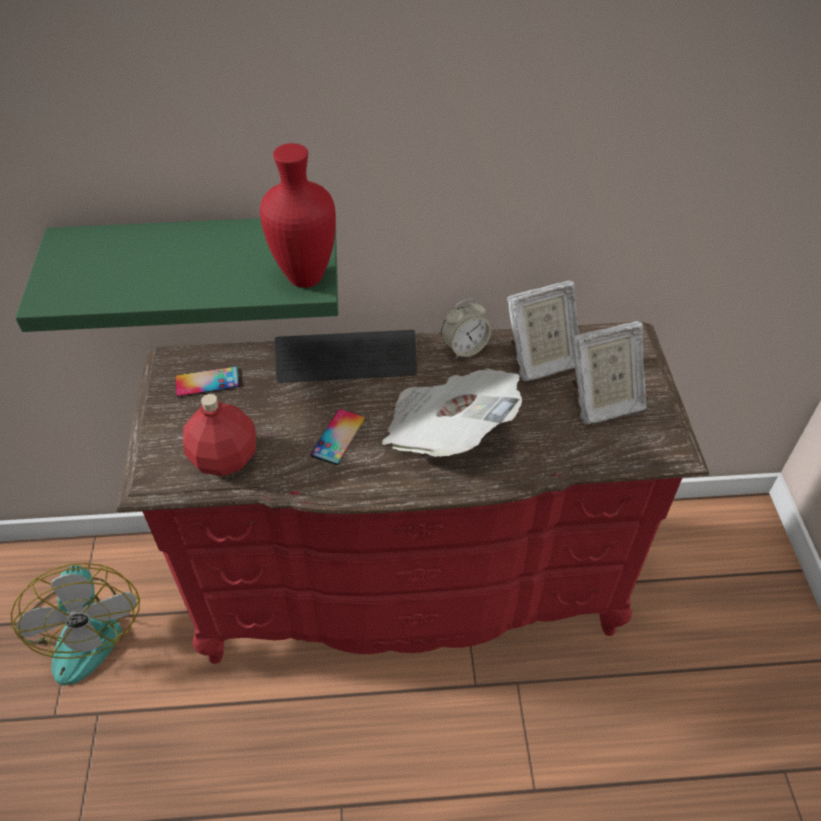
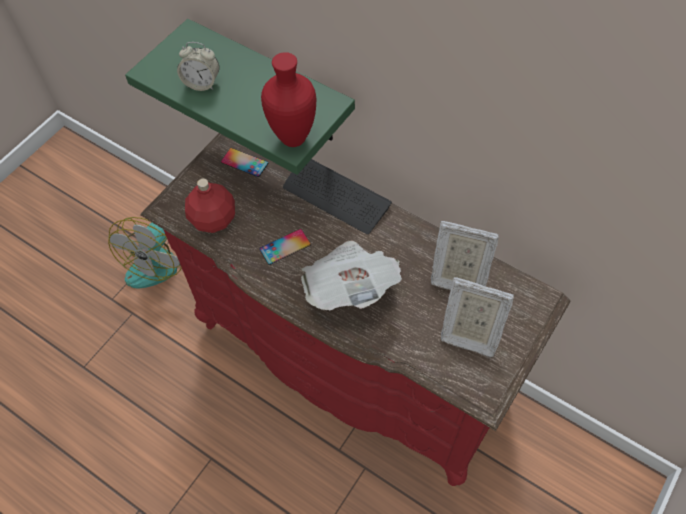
camera: 40 degrees right, 10 degrees up
alarm clock [441,298,491,359] -> alarm clock moved to [177,42,219,91]

